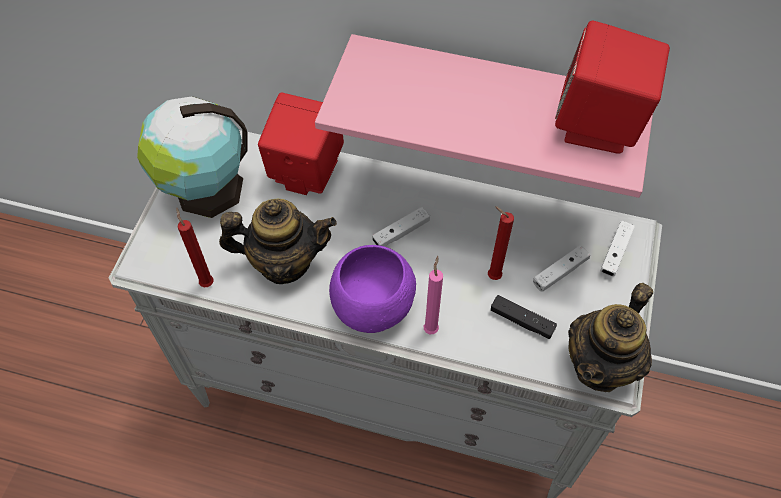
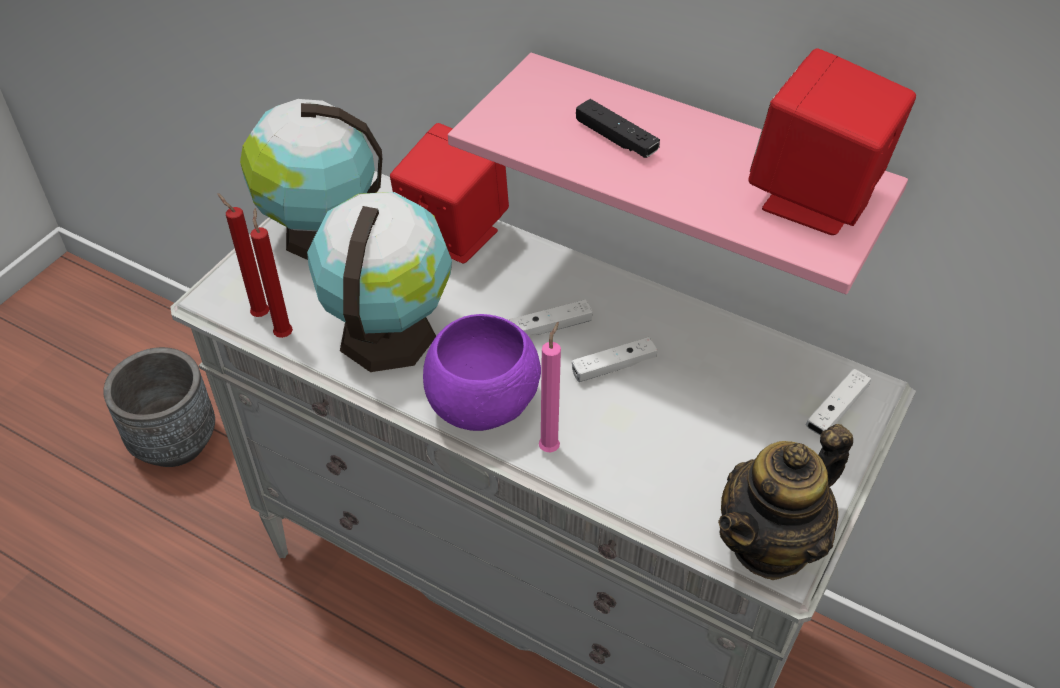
camera: 15 degrees right, 10 degrees down
teapot [219,199,337,284] -> globe [307,192,452,372]
red candle [488,206,514,280] -> red candle moved to [217,193,269,317]
black game controller [491,295,557,339] -> black game controller moved to [576,99,660,158]
white game controller [533,245,590,292] -> white game controller moved to [572,337,657,382]
none -> grey planter [103,347,215,467]

